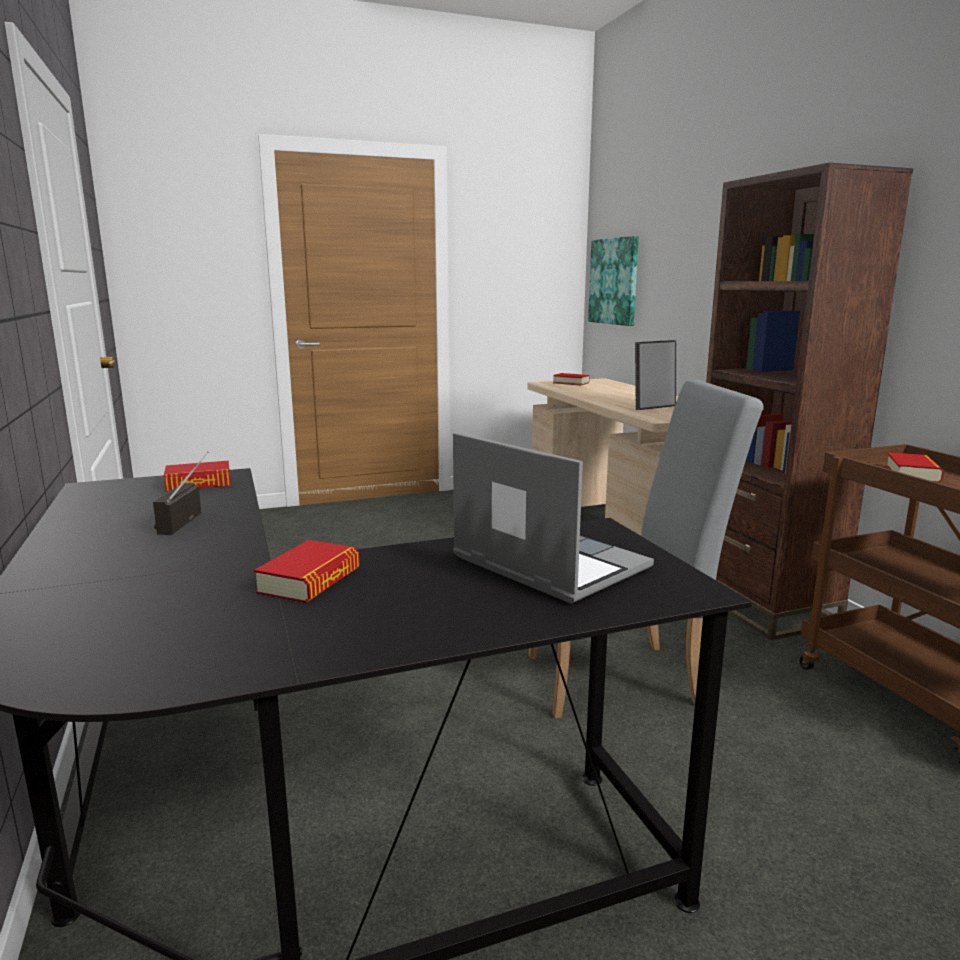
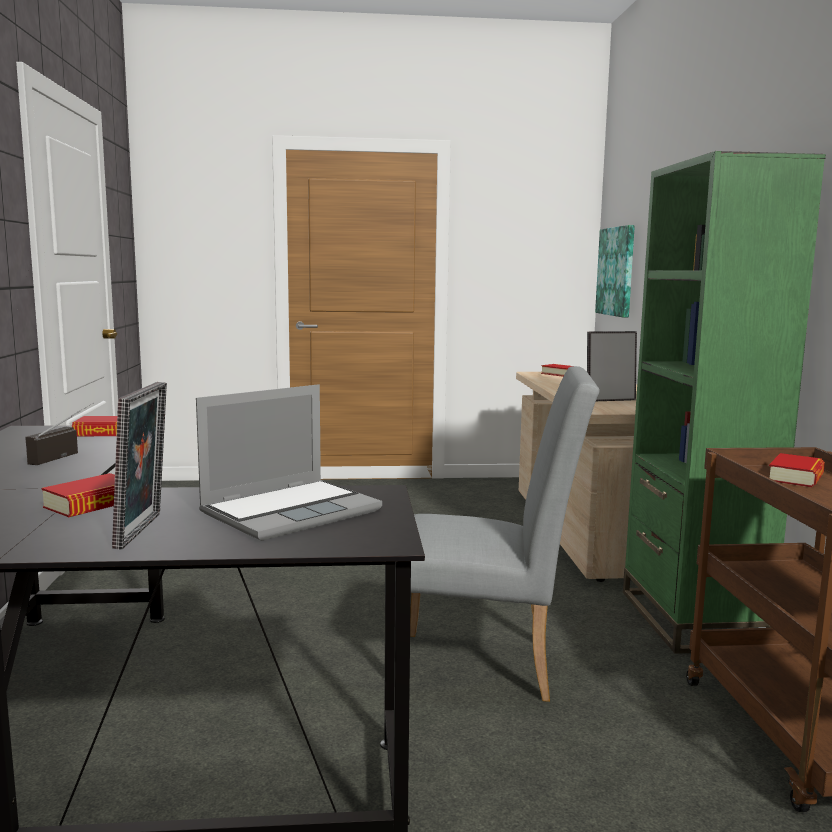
camera: 15 degrees right, 5 degrees down
laptop [453,432,654,604] -> laptop turned 75 degrees clockwise [196,384,382,541]
brown bookcase [706,163,913,641] -> green bookcase [623,151,826,654]
none -> picture frame [112,382,167,550]

